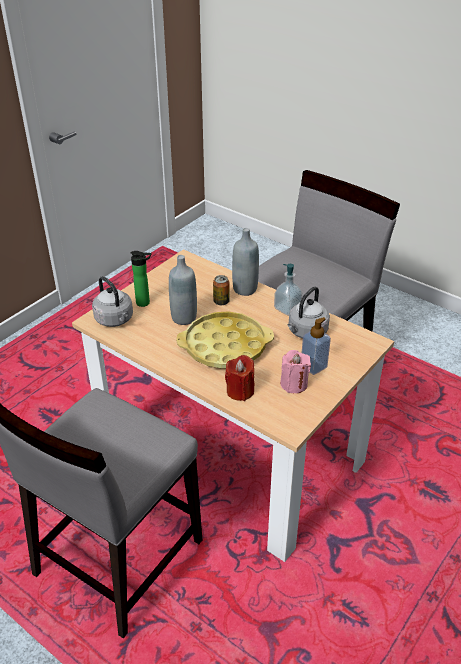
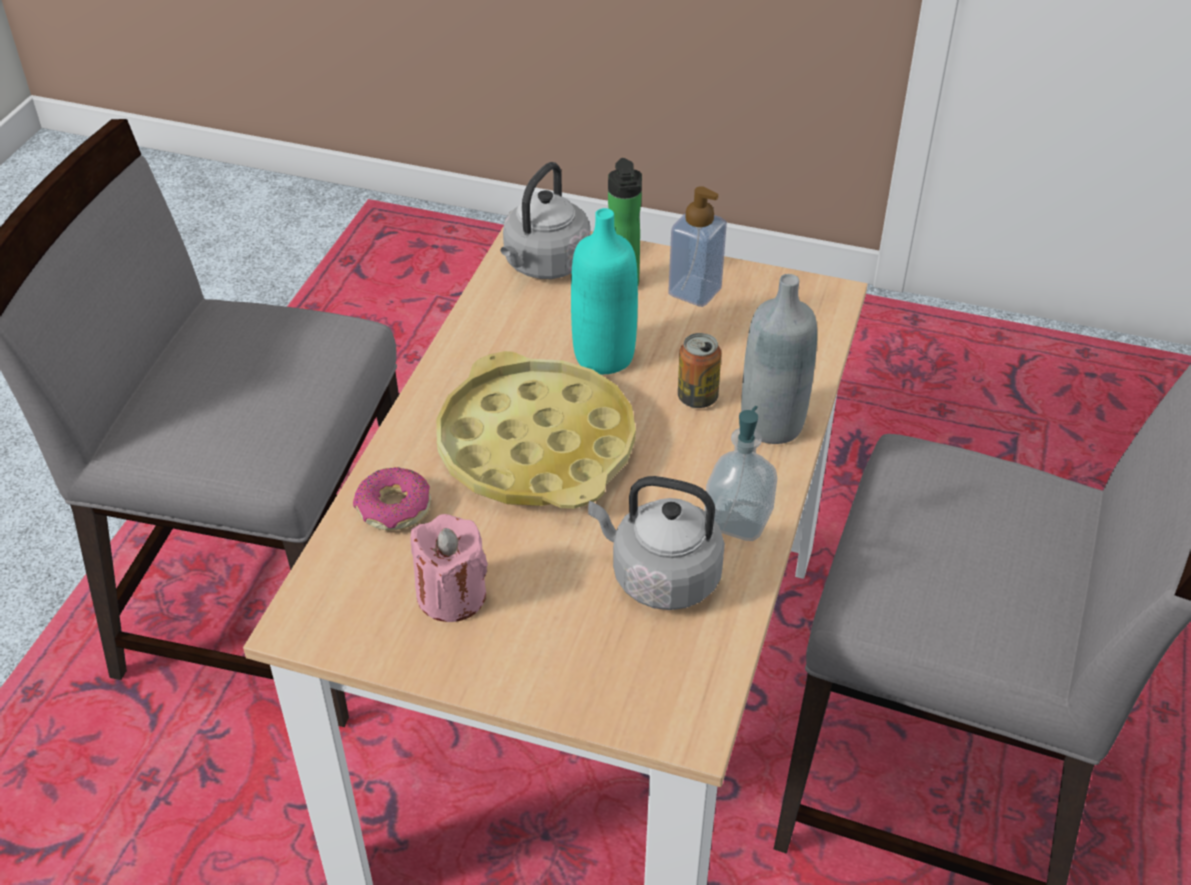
camera: 70 degrees right, 5 degrees up
grey bottle [169,255,197,325] -> turquoise bottle [571,208,638,374]
red candle [225,355,254,401] -> donut [353,467,431,531]
soap dispenser [302,317,331,375] -> soap dispenser moved to [668,186,727,307]

